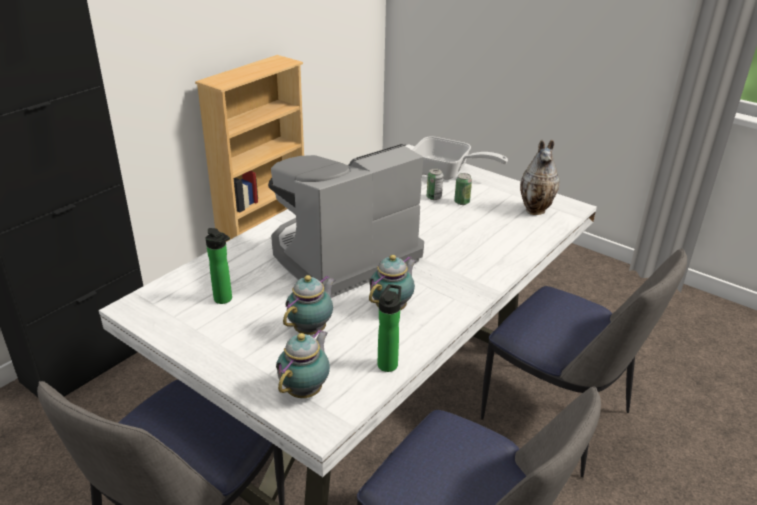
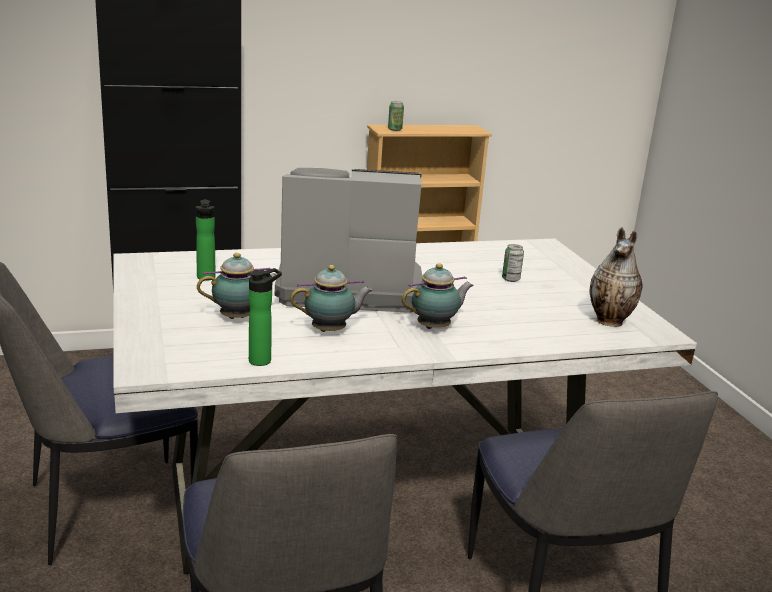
camera: 35 degrees right, 10 degrees down
teapot [276,329,330,398] -> teapot moved to [402,263,474,329]
frying pan [412,136,508,180] -> none
can [454,173,472,205] -> can moved to [388,101,404,131]

